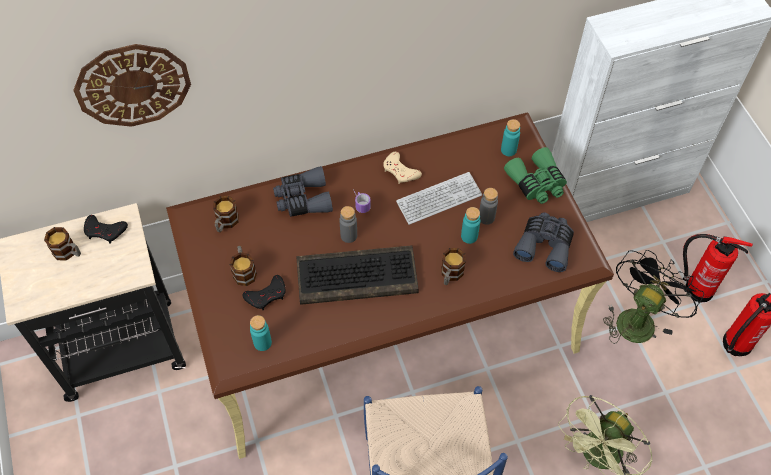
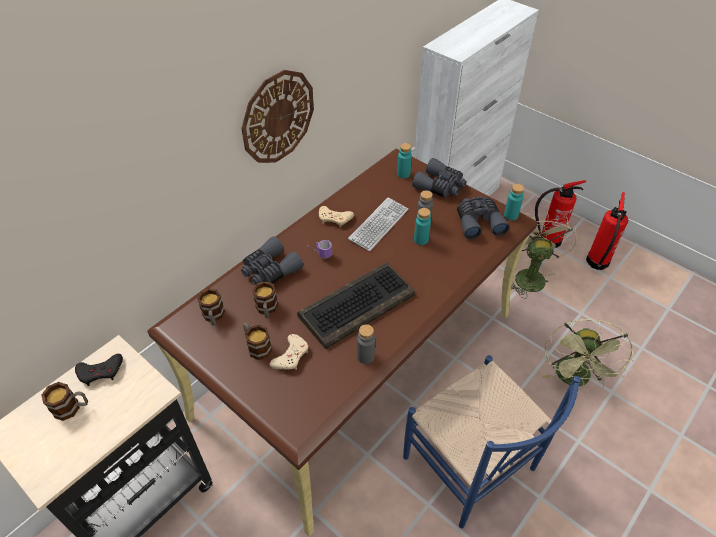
camera: 30 degrees left, 10 degrees down
wall clock [74,44,191,127] -> wall clock moved to [241,70,314,163]
black game controller [242,275,286,310] -> beige game controller [269,334,308,369]
turquoise bottle [250,315,272,351] -> turquoise bottle moved to [504,184,524,220]
grey bottle [339,206,357,243] -> grey bottle moved to [357,324,375,364]
mug [441,248,466,285] -> mug moved to [253,281,278,318]
green binoculars [504,147,567,204] -> grey binoculars [412,158,467,198]
black fan [603,250,704,344] -> beige fan [511,210,577,299]

